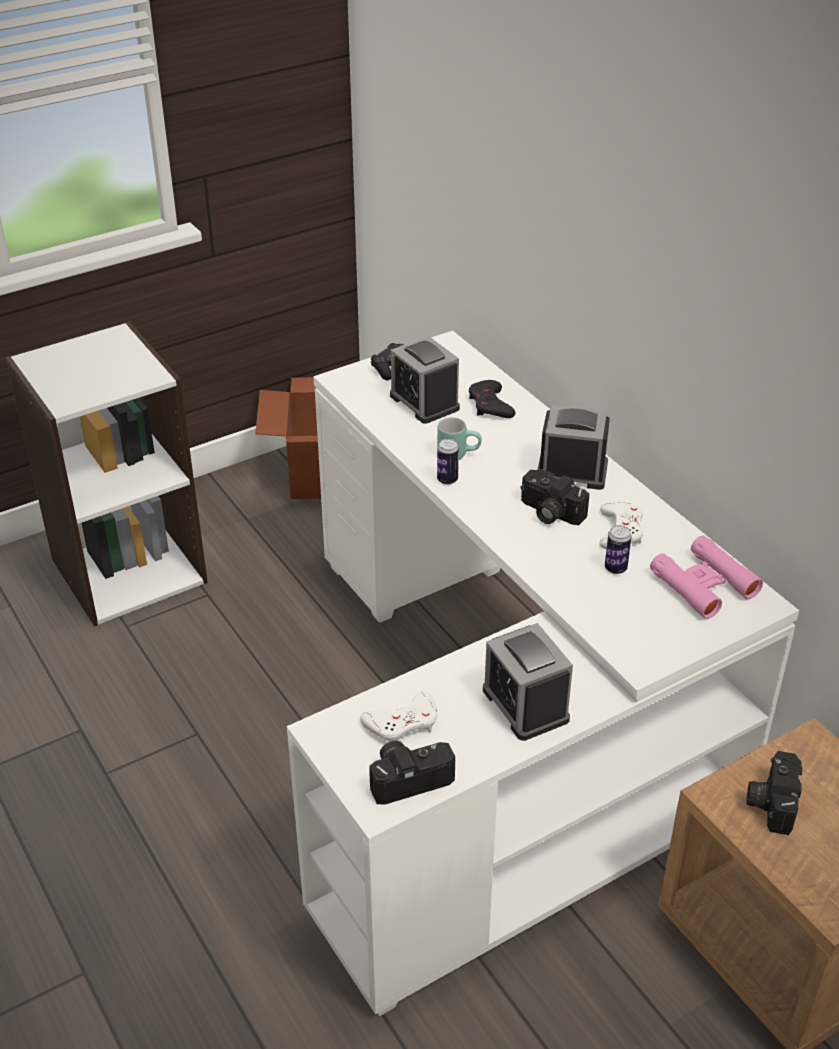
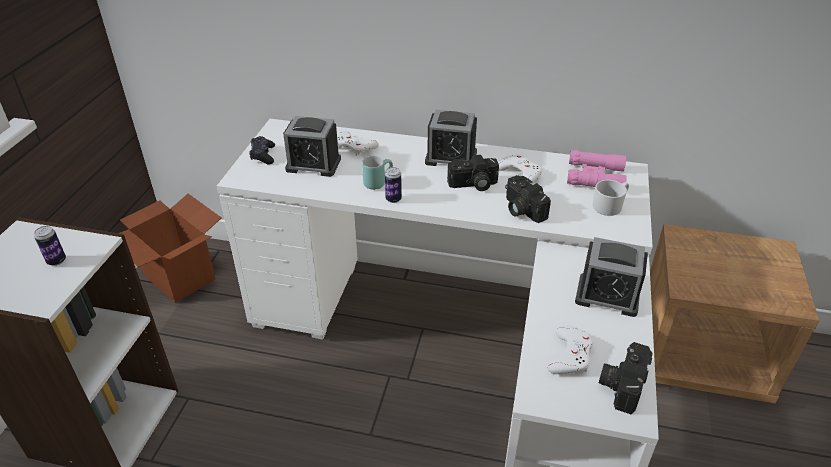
camera: 45 degrees left, 0 degrees up
black game controller [469,380,515,418] -> white game controller [337,131,379,156]
alarm clock [537,405,610,490] -> alarm clock turned 135 degrees counterclockwise [425,110,477,166]
can [605,525,632,574] -> can moved to [34,226,66,266]
camera [746,751,802,835] -> camera moved to [505,175,551,223]
none -> white mug [593,180,629,216]

